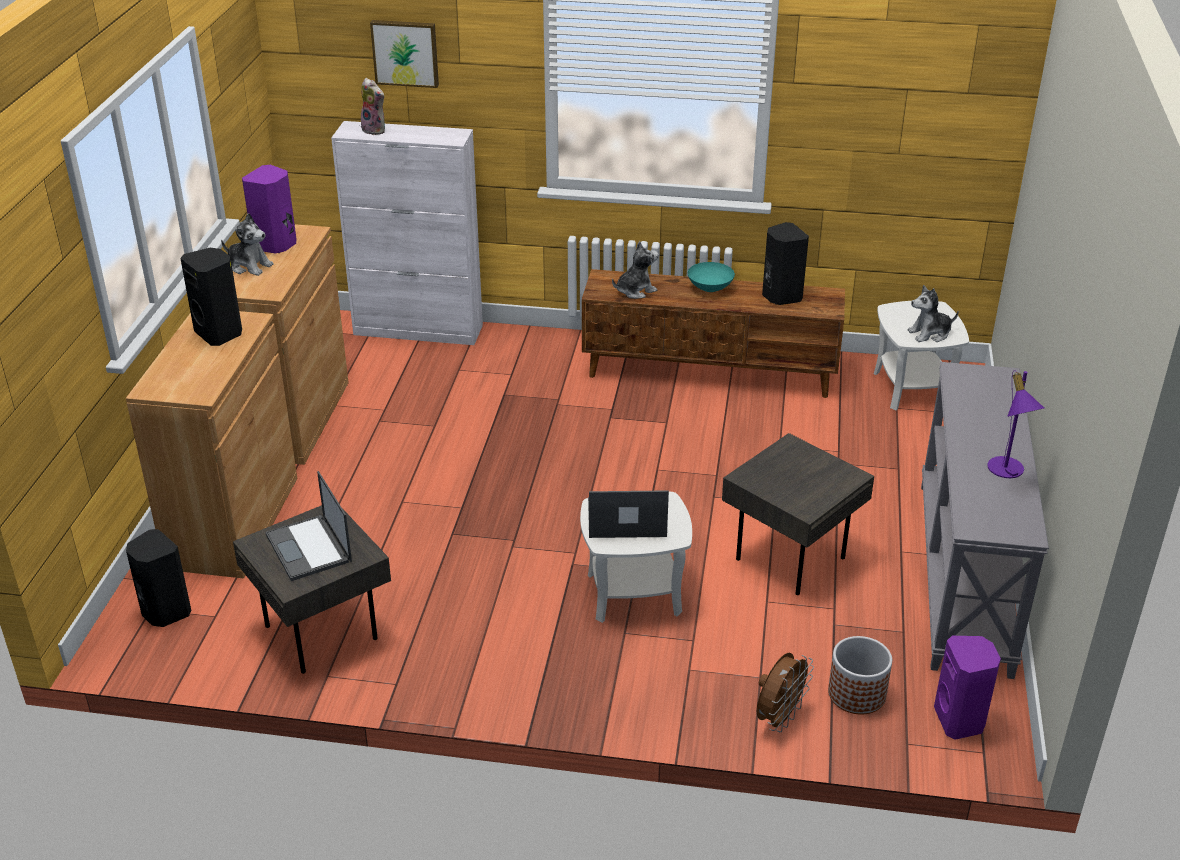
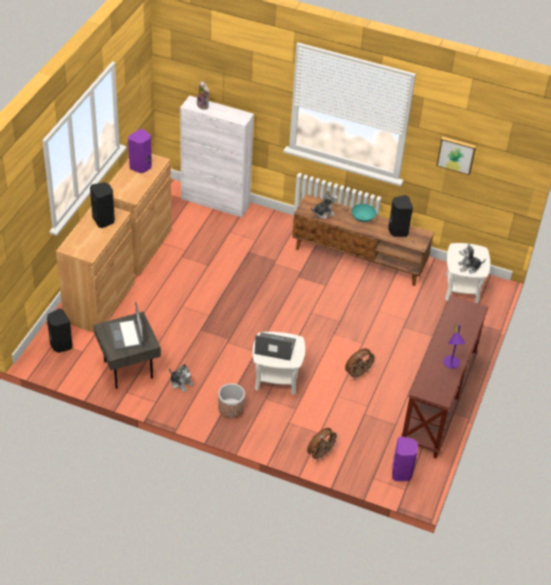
camera: 10 degrees right, 10 degrees up
plush toy [221,213,274,276] -> plush toy moved to [169,364,194,392]
picture [370,20,439,88] -> picture moved to [436,137,476,175]
grey side table [722,433,874,595] -> brown fan [345,349,377,380]
planter [828,636,892,715] -> planter moved to [218,383,245,418]
grey console table [921,362,1049,679] -> brown console table [401,295,488,459]

